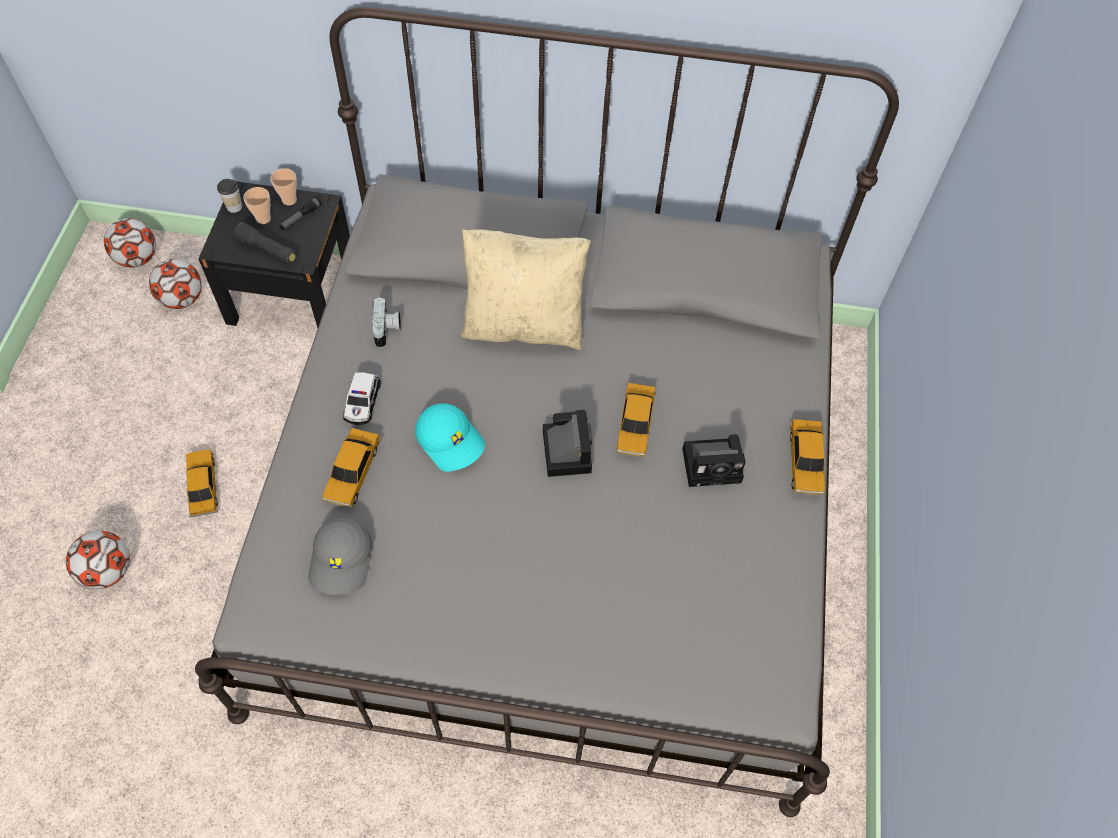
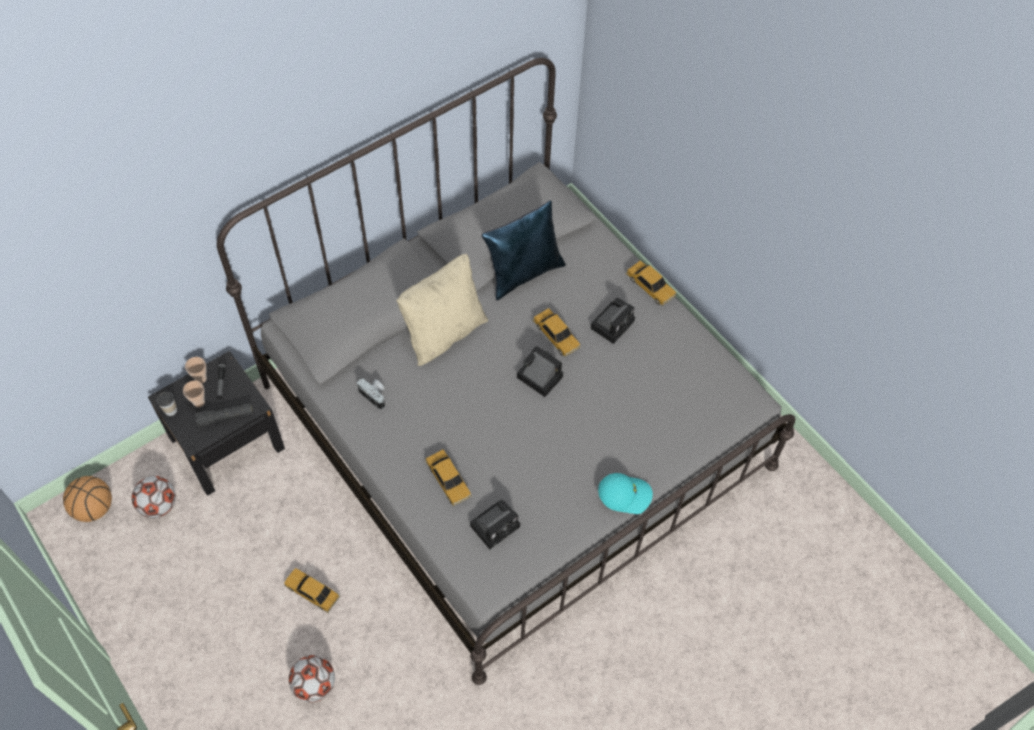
camera: 45 degrees left, 0 degrees up
football [104,218,156,268] -> basketball [63,476,112,522]
grey cap [308,517,372,595] -> camera [470,500,520,549]
toy car [343,372,381,425] -> none
turquoise cap [415,404,485,472] -> turquoise cap moved to [598,473,653,514]
none -> blue pillow [482,201,566,300]

